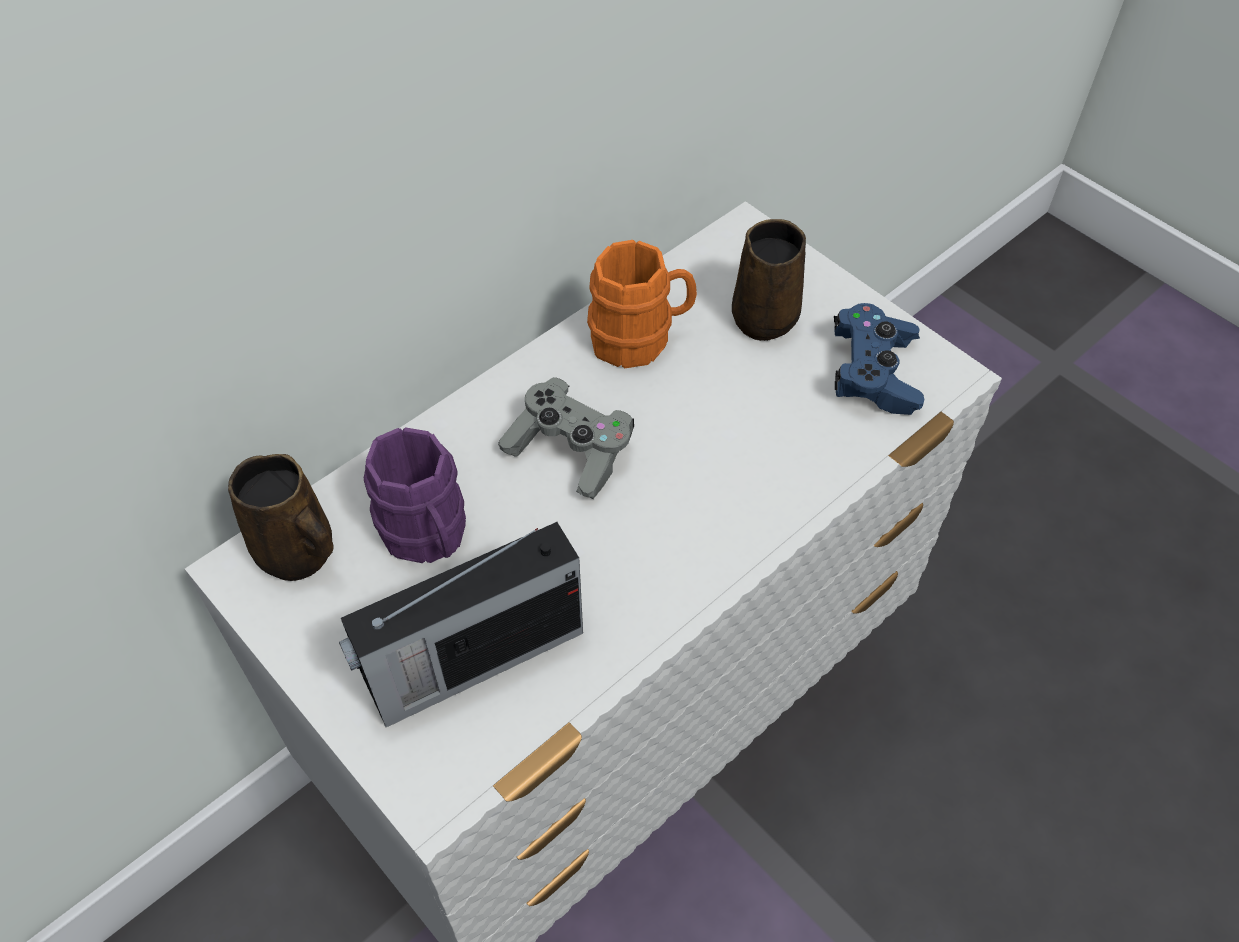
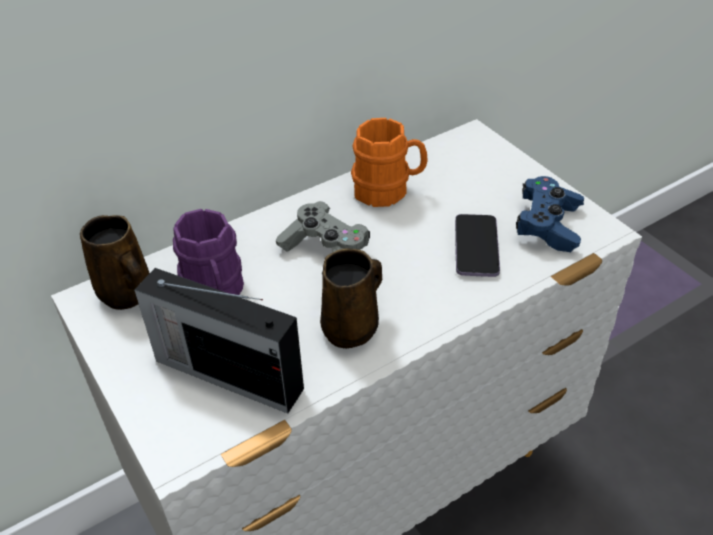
camera: 10 degrees right, 10 degrees down
radio [339,522,583,727] -> radio turned 45 degrees clockwise [134,268,304,413]
brown mug [732,219,806,341] -> brown mug moved to [320,248,382,349]
none -> phone [455,214,500,277]

